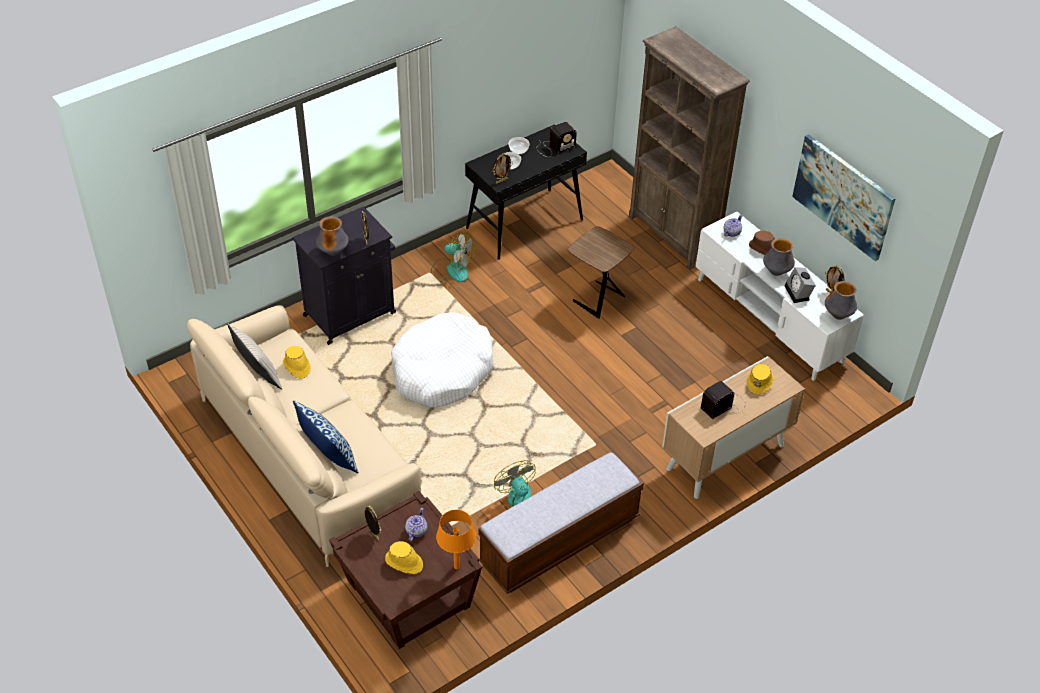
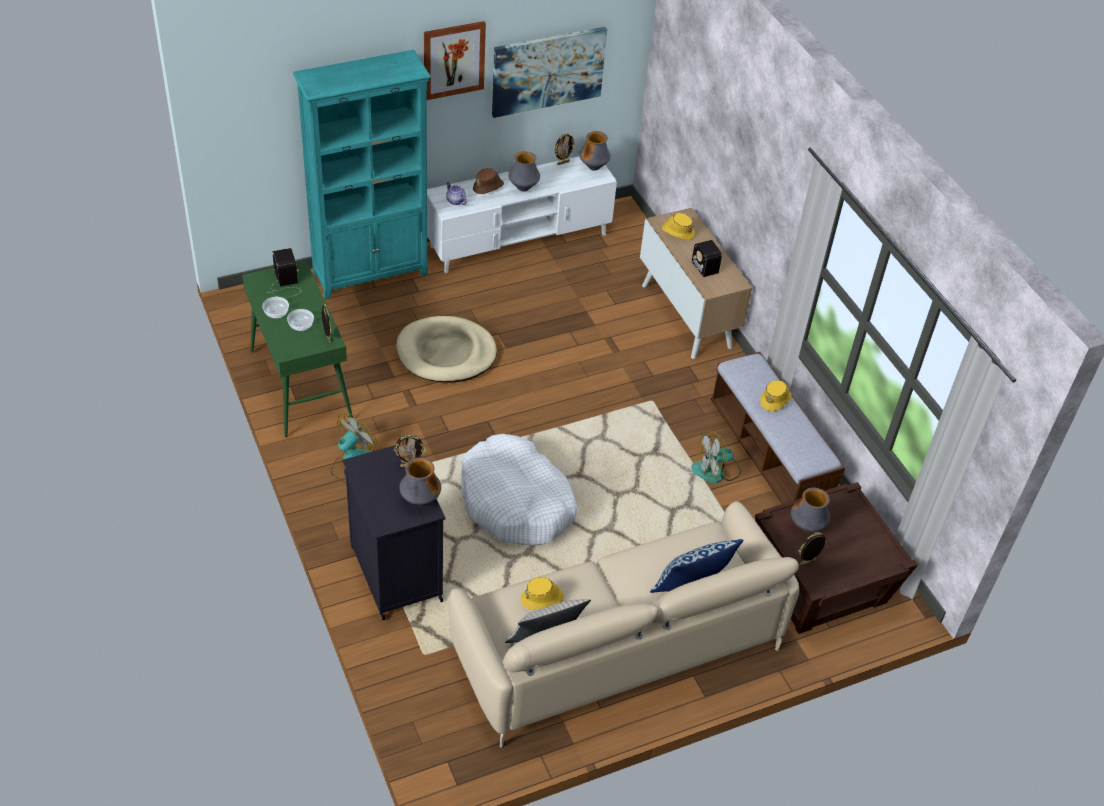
camera: 80 degrees left, 0 degrees up
yellow hat [385,541,423,574] -> yellow hat moved to [760,380,791,411]
teapot [405,508,428,541] -> vase [791,487,830,532]
orange table lamp [436,510,476,569] -> none
black console table [465,124,587,260] -> green console table [242,260,353,437]
brown side table [568,226,634,319] -> beige dog bed [396,316,497,383]
brown bookcase [629,26,750,270] -> turquoise bookcase [293,50,431,299]
alarm clock [784,267,816,303] -> none
none -> picture [424,21,486,100]

